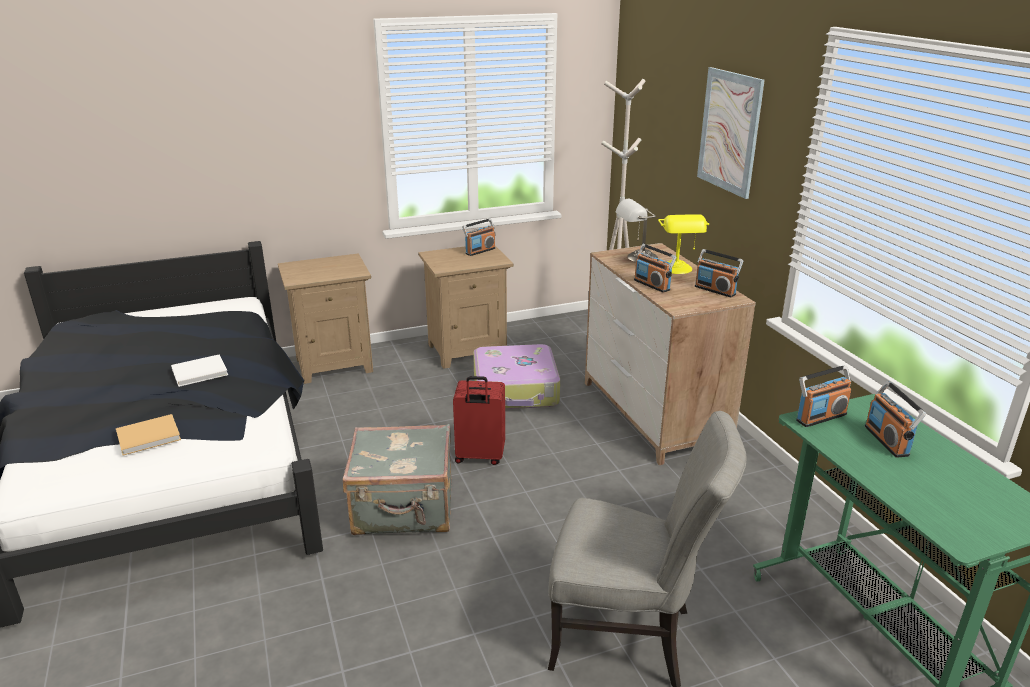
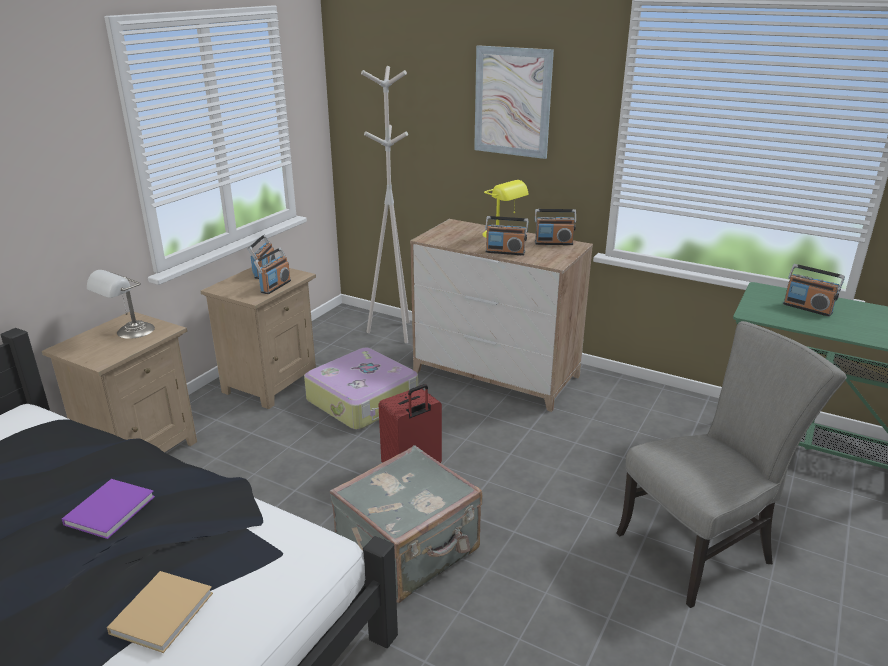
camera: 40 degrees left, 0 degrees up
white book [171,355,228,387] -> purple book [62,479,155,539]
white table lamp [616,199,658,262] -> white table lamp moved to [87,270,155,339]
radio [796,365,851,427] -> radio moved to [254,248,291,294]

